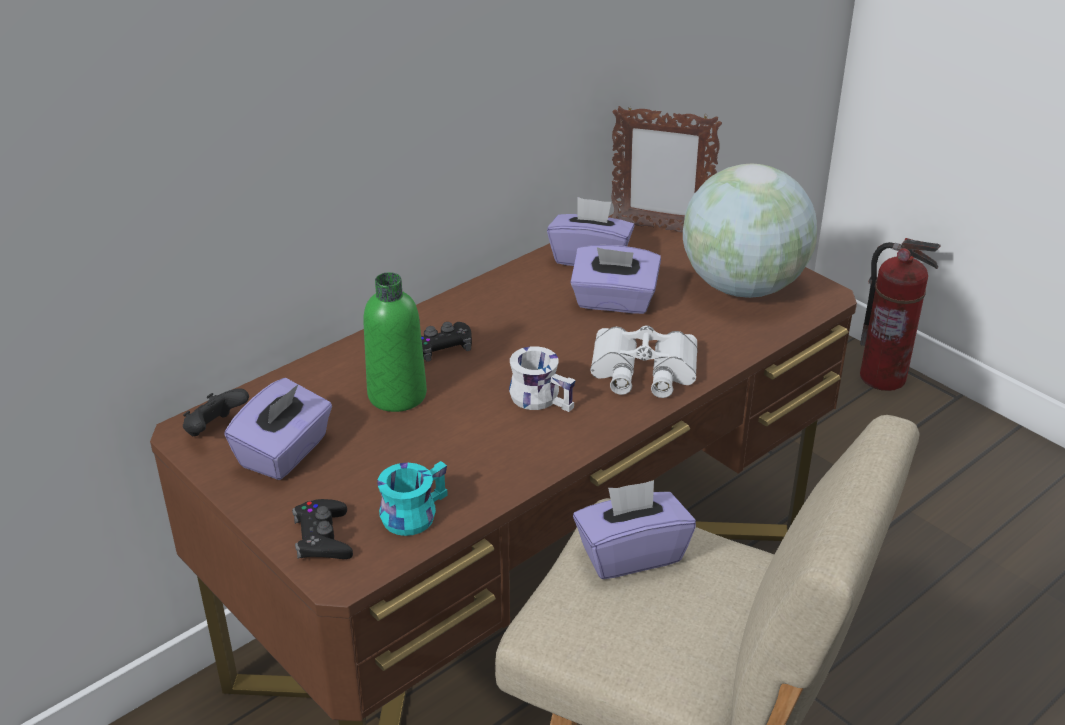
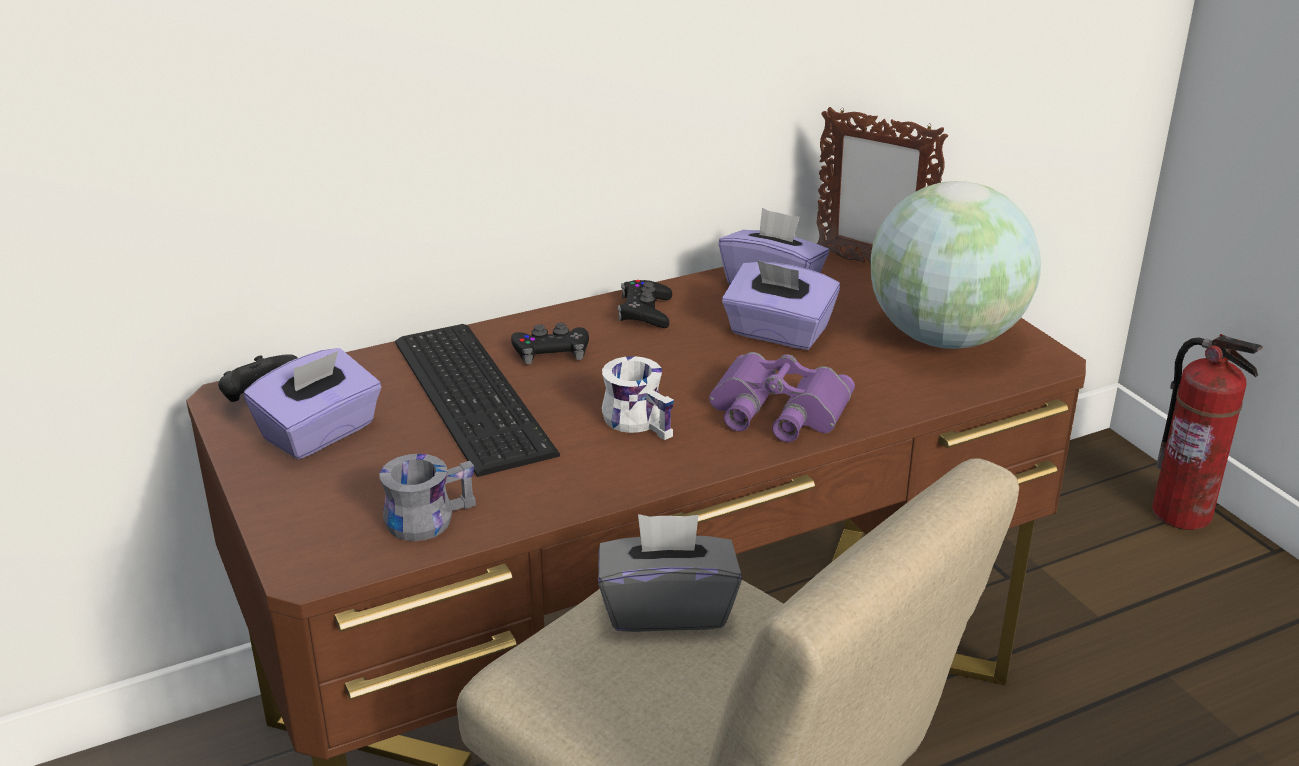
camera: 15 degrees right, 5 degrees down
black game controller [292,499,353,559] -> black game controller moved to [618,280,672,328]
green bottle [363,272,427,412] -> keyboard [395,324,560,477]
turquoise mug [377,461,448,536] -> grey mug [380,454,476,541]
purple tissue box [573,480,696,579] -> grey tissue box [598,514,742,632]
white binoculars [590,325,698,398] -> purple binoculars [709,352,855,442]

